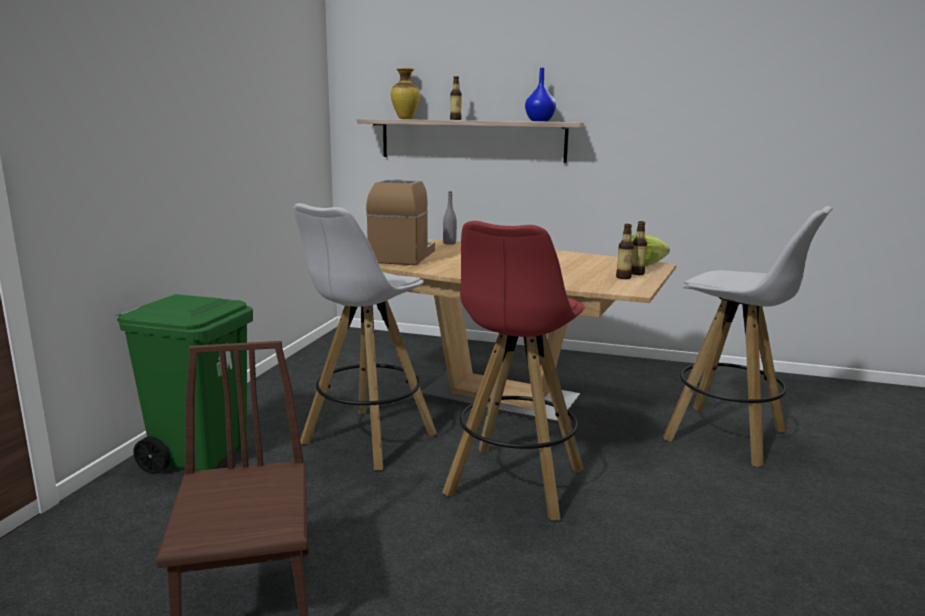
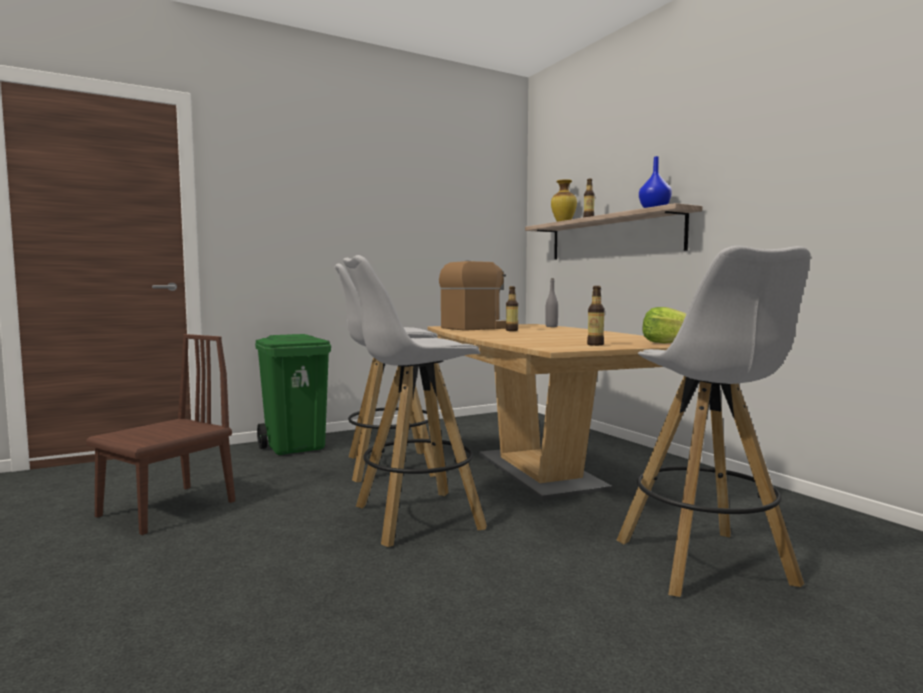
camera: 45 degrees right, 10 degrees down
red stool [442,221,585,521] -> white stool [343,255,487,547]
bottle [631,221,647,275] -> bottle moved to [506,286,518,331]

